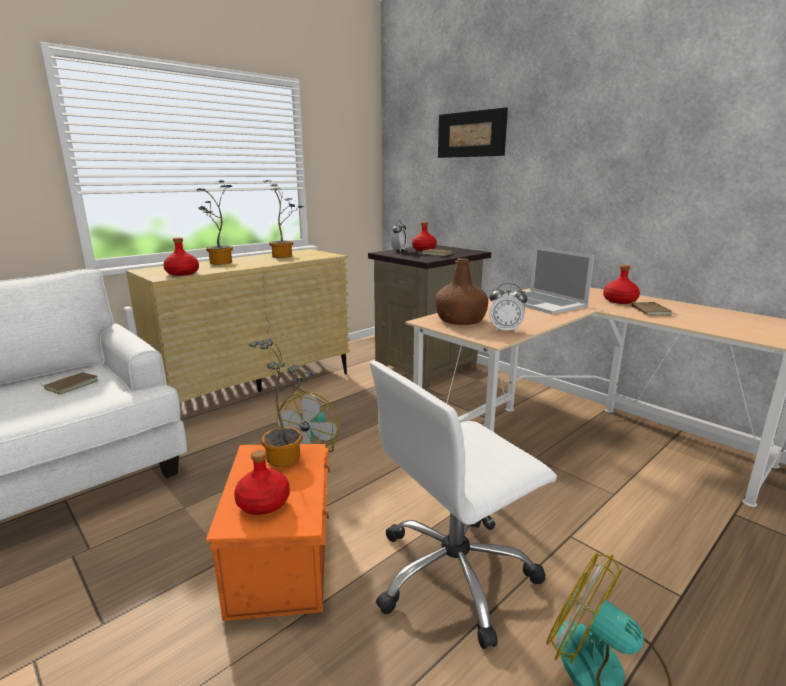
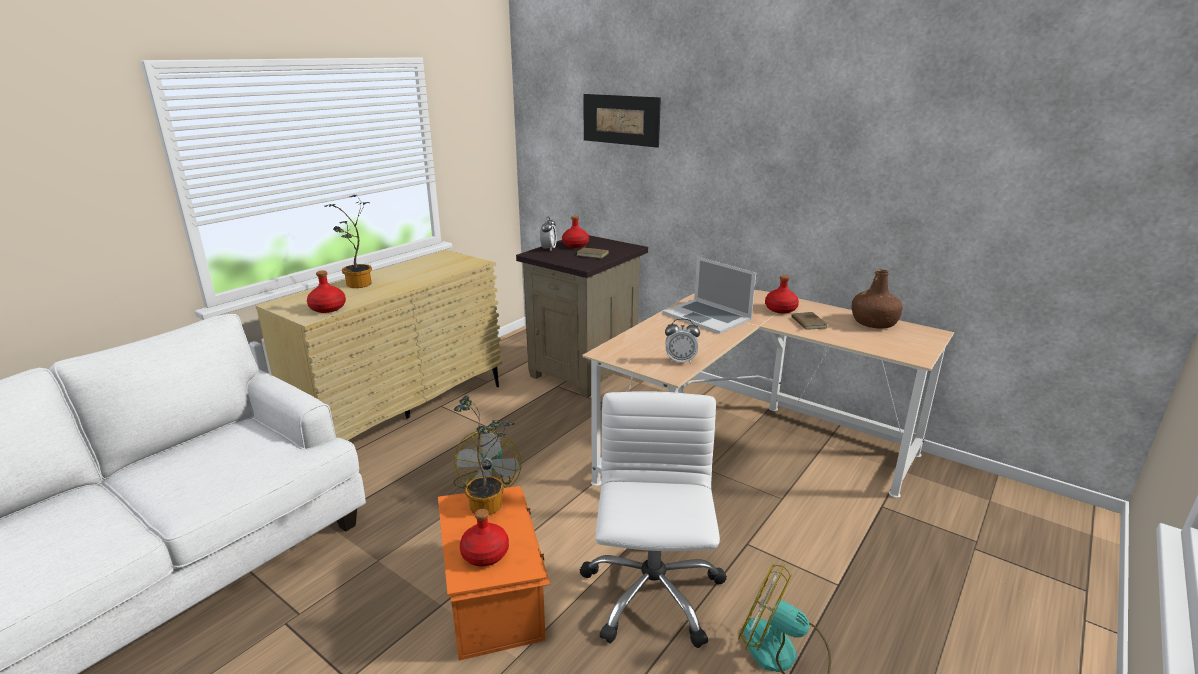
camera: 10 degrees left, 5 degrees up
brown book [41,372,98,395] -> none
potted plant [263,180,305,258] -> none
white office chair [370,361,557,649] -> white office chair turned 135 degrees clockwise [580,391,727,648]
brown bottle [435,258,488,325] -> brown bottle moved to [852,269,903,328]

